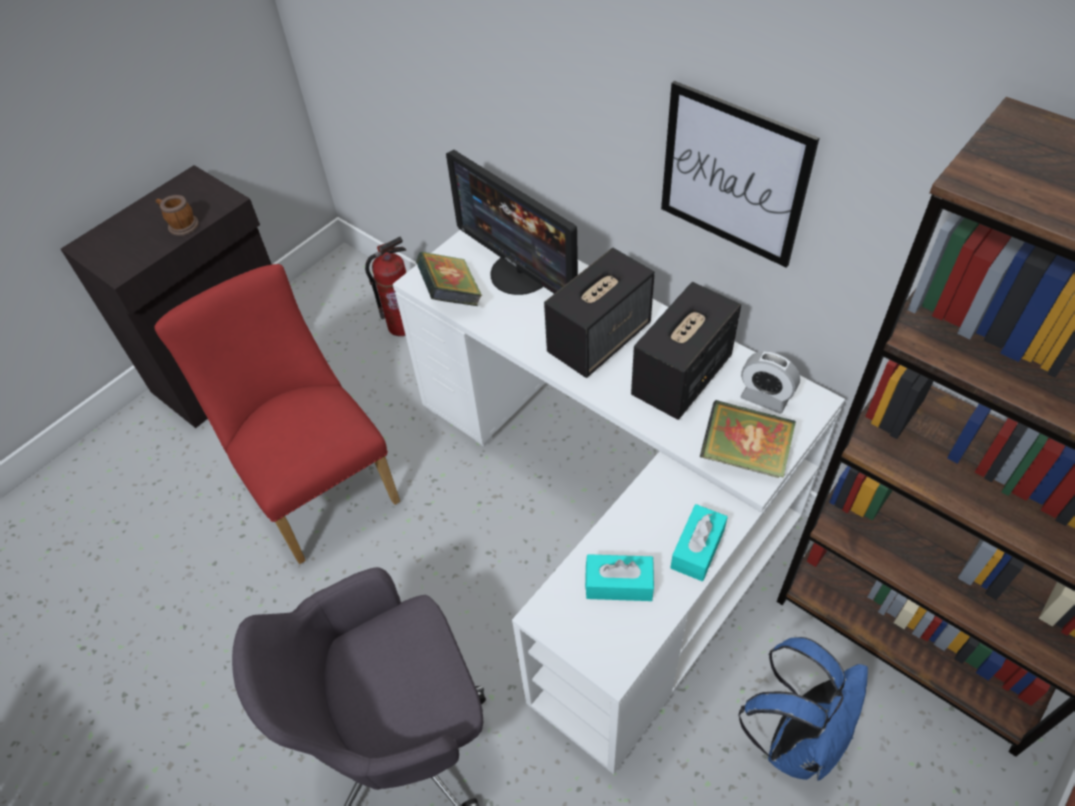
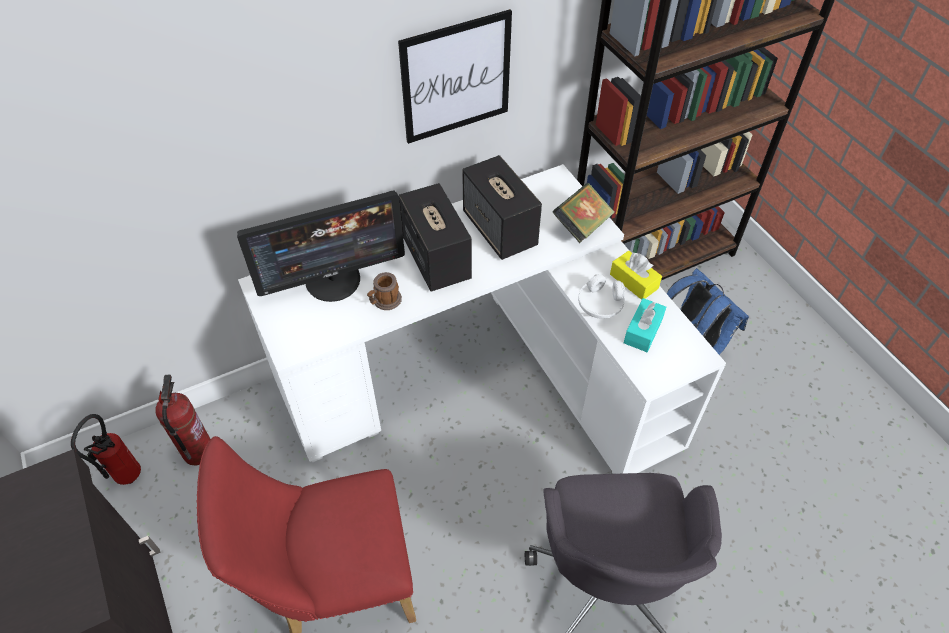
camera: 70 degrees left, 0 degrees up
mug [156,195,199,236] -> mug moved to [367,272,402,310]
book [416,252,483,306] -> none
turquoise tissue box [670,504,728,581] -> yellow tissue box [610,251,662,300]
alarm clock [740,351,800,414] -> none
none -> fire extinguisher [71,414,141,485]
none -> white headphones [578,274,625,319]

